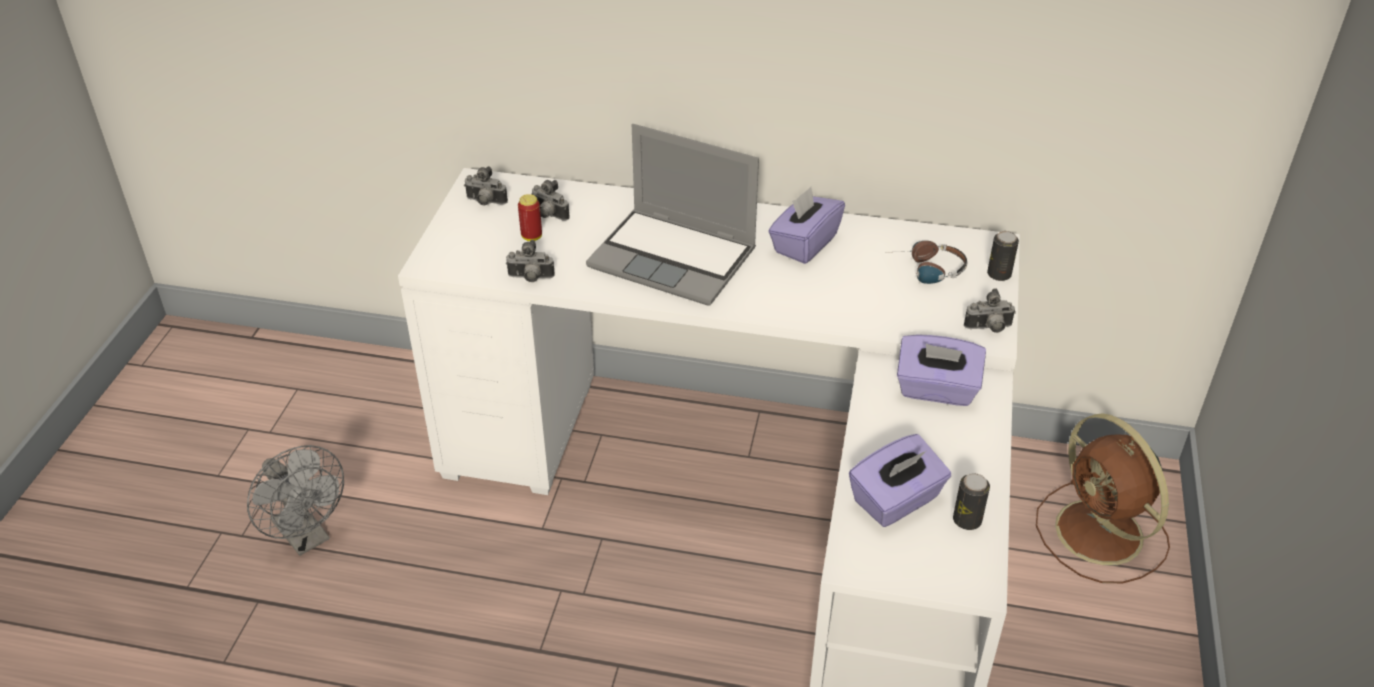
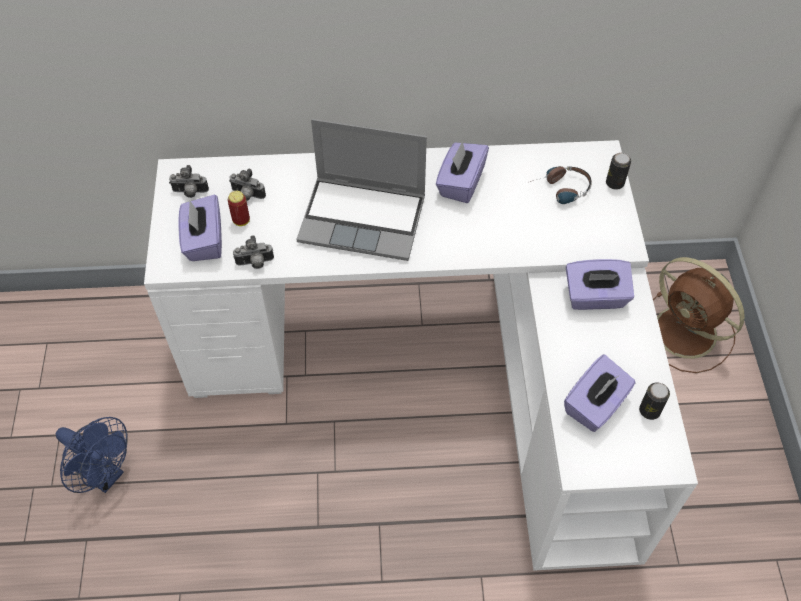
camera: 15 degrees left, 15 degrees up
grey fan [247,445,344,556] -> blue fan [56,417,128,493]
camera [964,288,1016,333] -> none
none -> purple tissue box [178,195,222,261]

